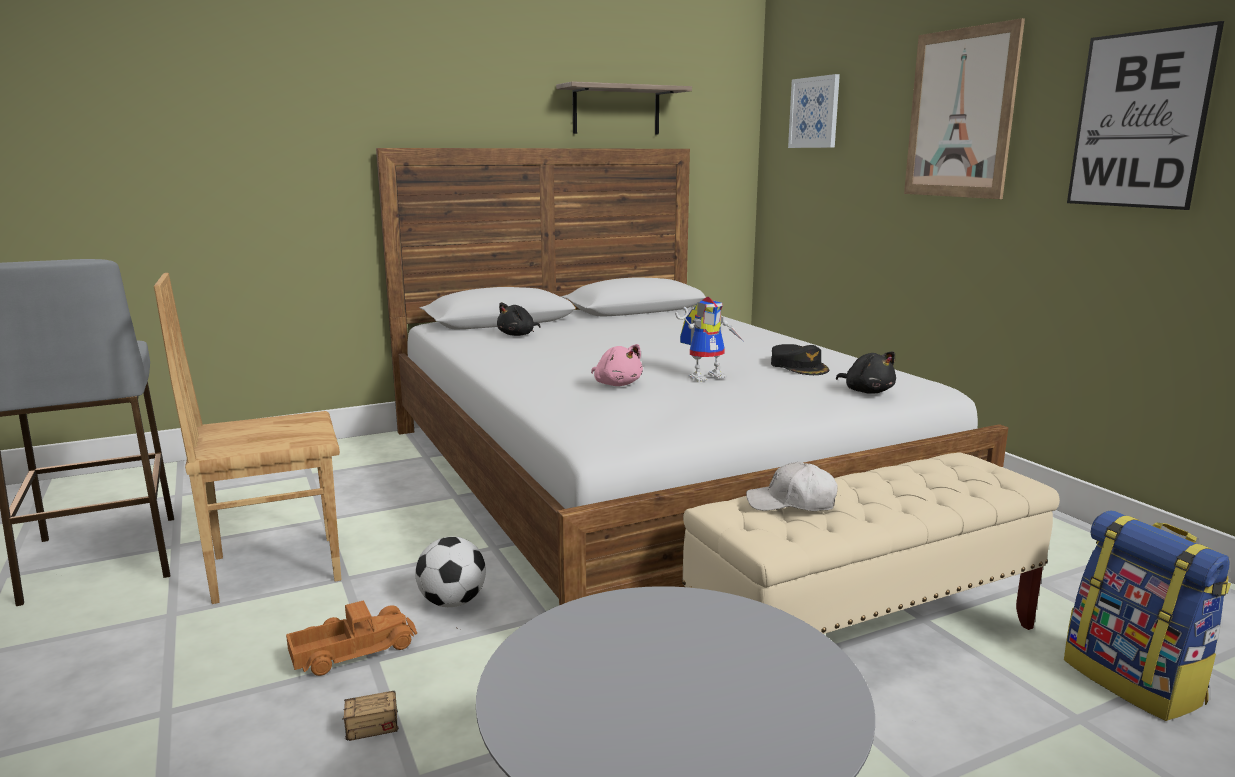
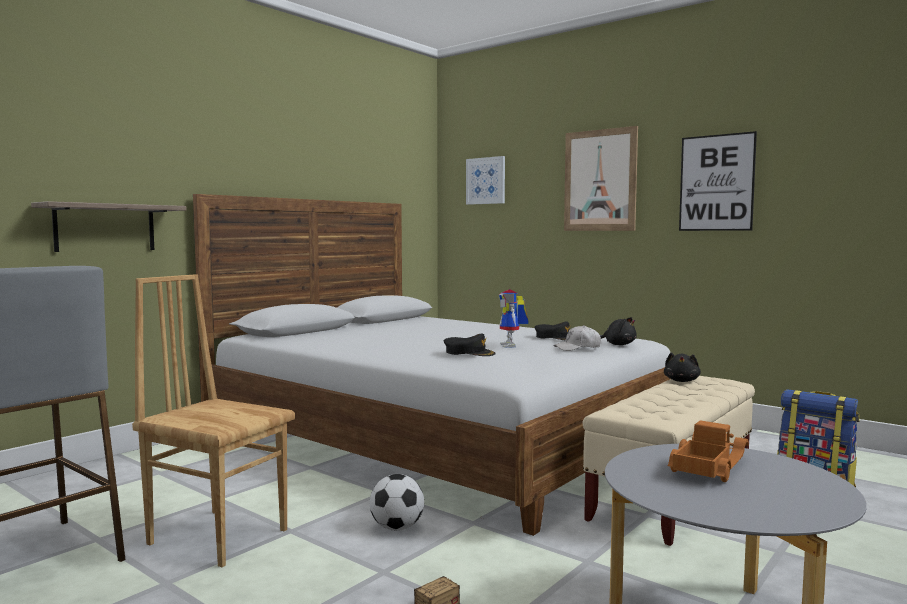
camera: 25 degrees left, 10 degrees down
brown chair [154,273,341,604] -> brown chair turned 75 degrees clockwise [132,274,295,567]
toy truck [286,601,417,676] -> toy truck moved to [668,420,749,482]
black plush toy [497,302,541,336] -> black plush toy moved to [664,352,701,382]
shelf [556,81,692,135] -> shelf moved to [31,201,187,252]
pink plush toy [591,344,643,386] -> black cap [444,333,496,356]
toy robot [675,297,743,382] -> toy robot turned 135 degrees clockwise [499,289,528,348]
white cap [746,462,838,511] -> white cap moved to [554,325,601,351]

